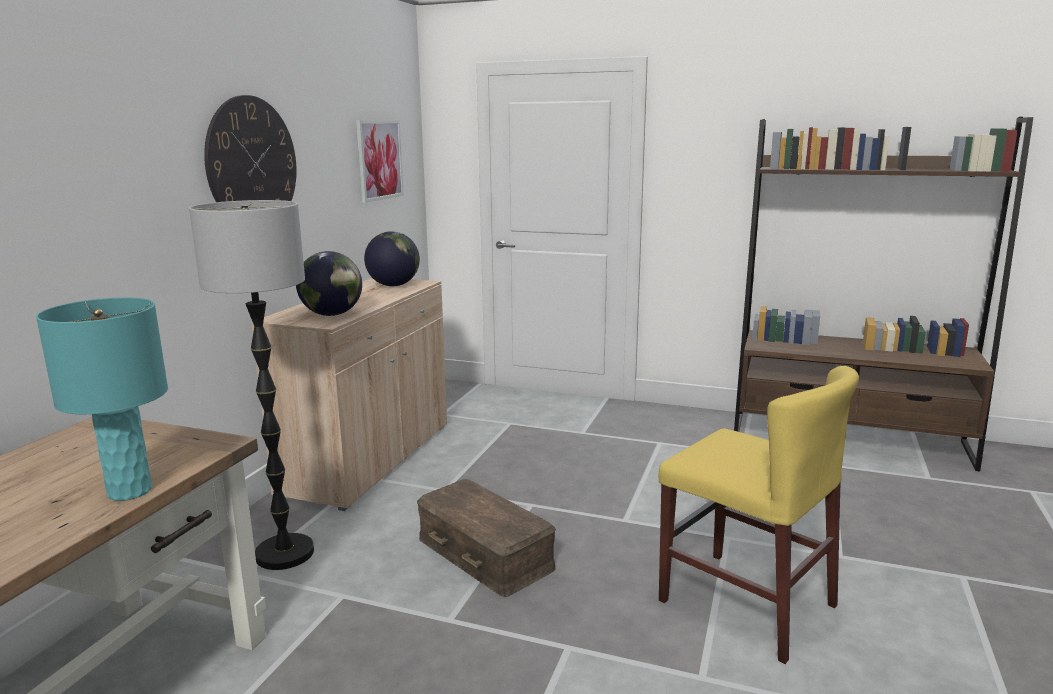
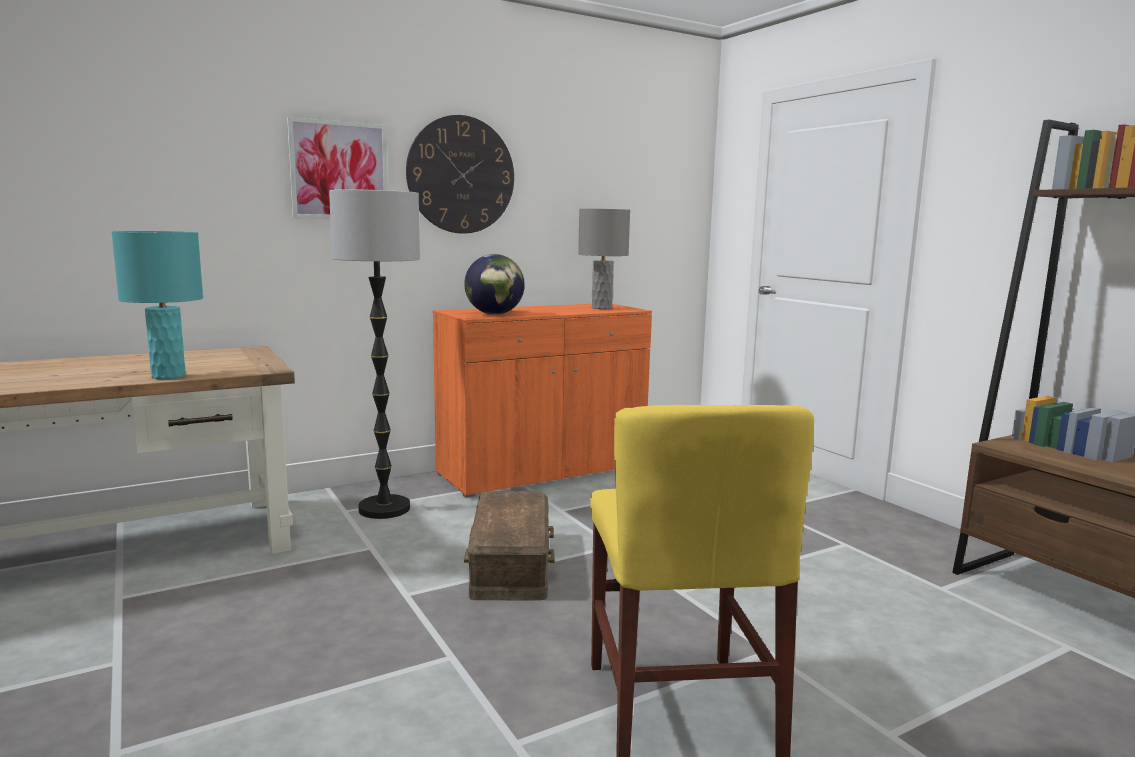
camera: 40 degrees right, 5 degrees down
beige cabinet [251,278,447,511] -> orange cabinet [433,304,652,498]
picture [356,120,404,203] -> picture moved to [287,117,388,219]
globe [364,231,420,286] -> grey table lamp [578,209,630,309]

